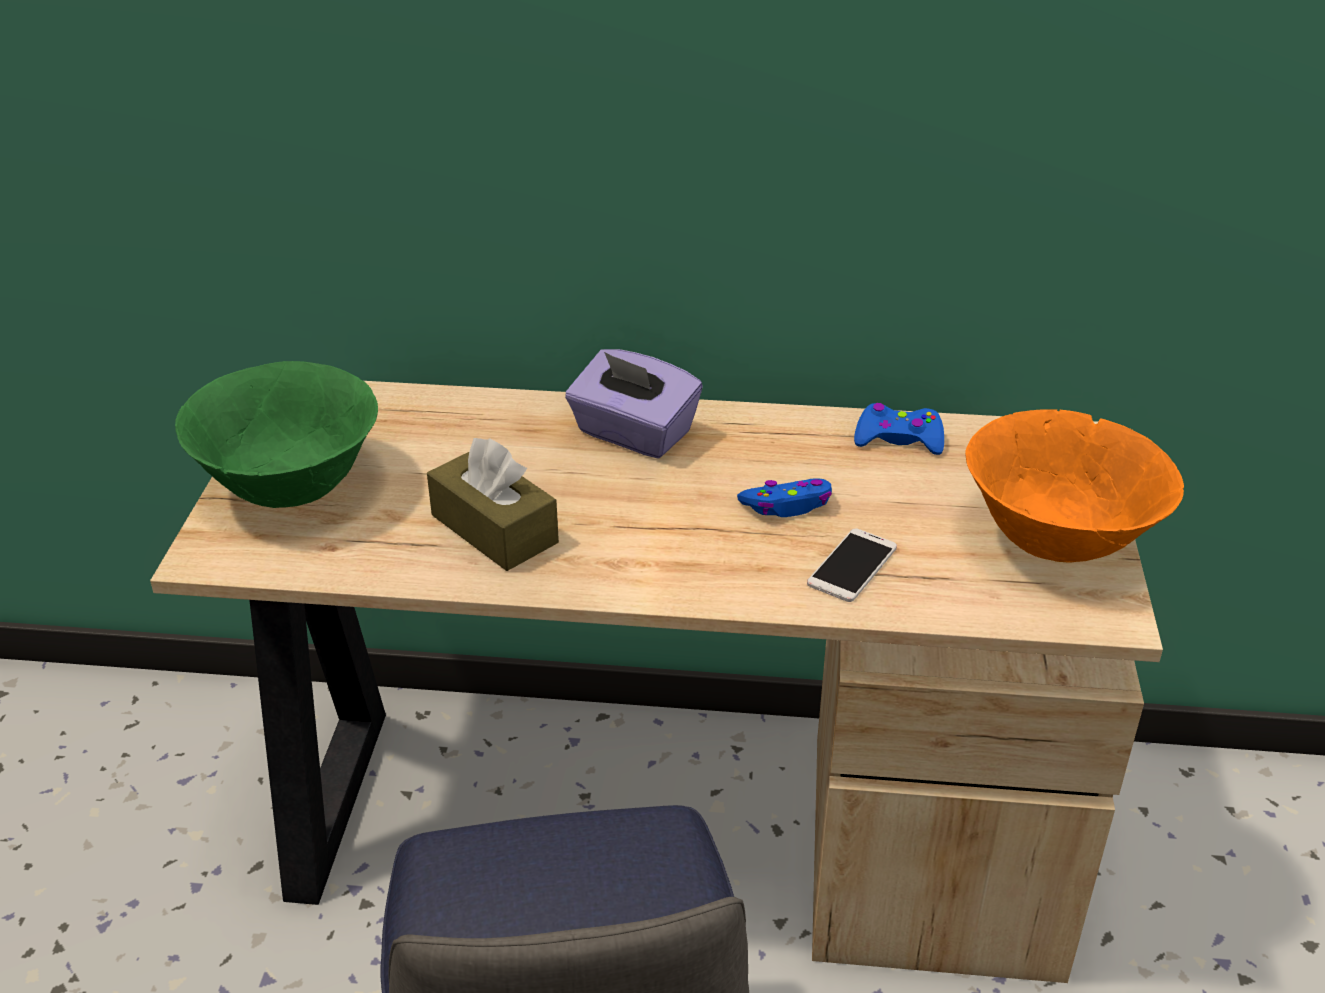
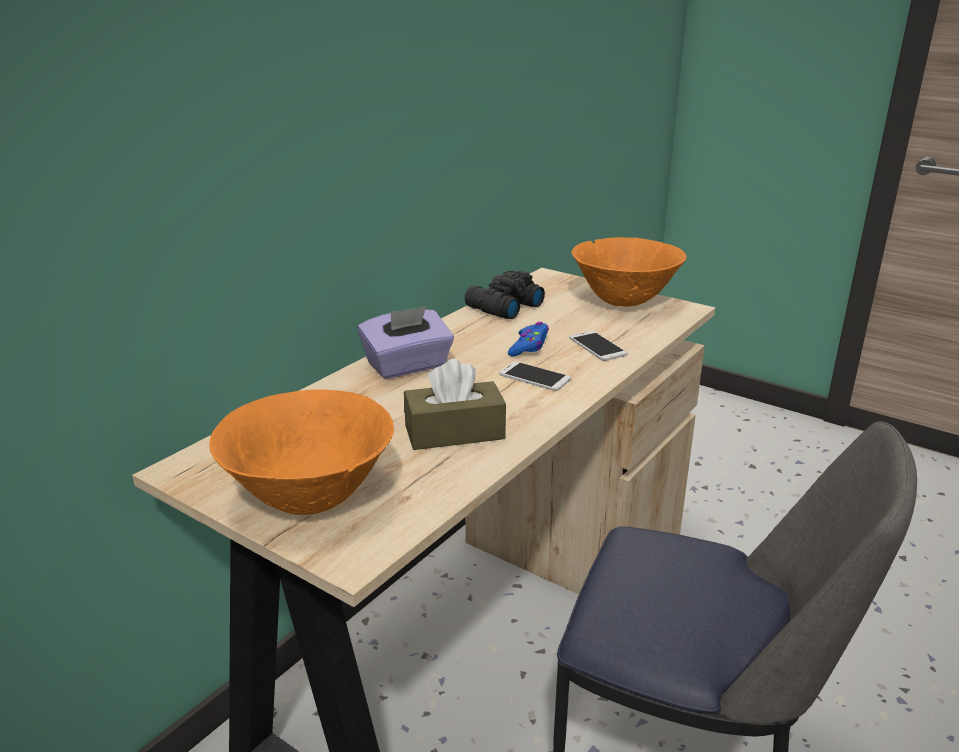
camera: 60 degrees left, 10 degrees down
green bowl [175,361,378,508] -> orange bowl [209,389,394,515]
blue game controller [854,403,944,455] -> black binoculars [465,271,545,319]
none -> phone [499,361,571,391]

